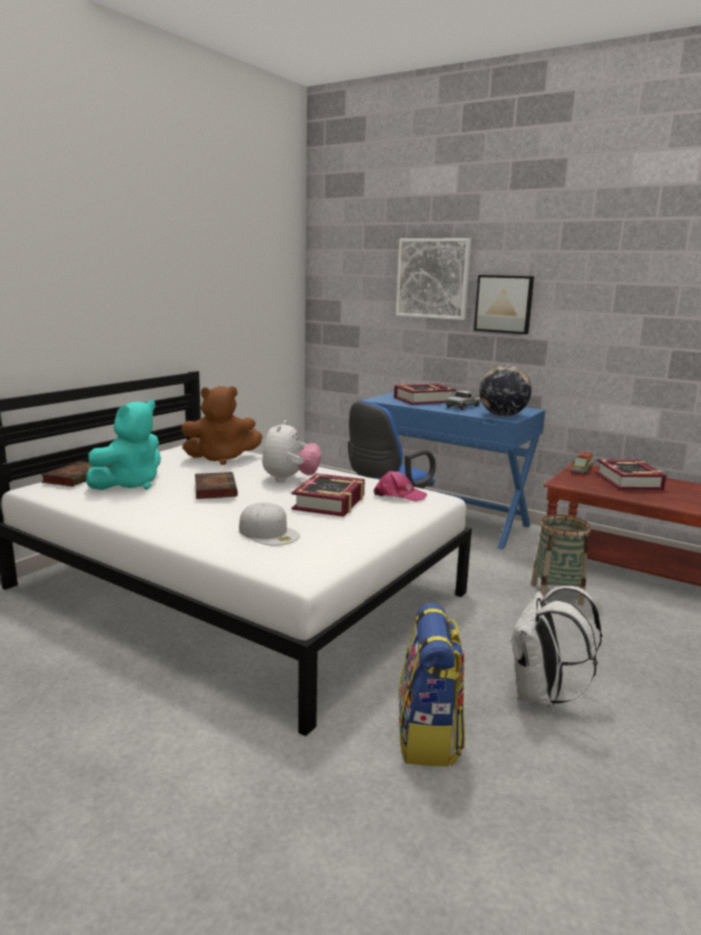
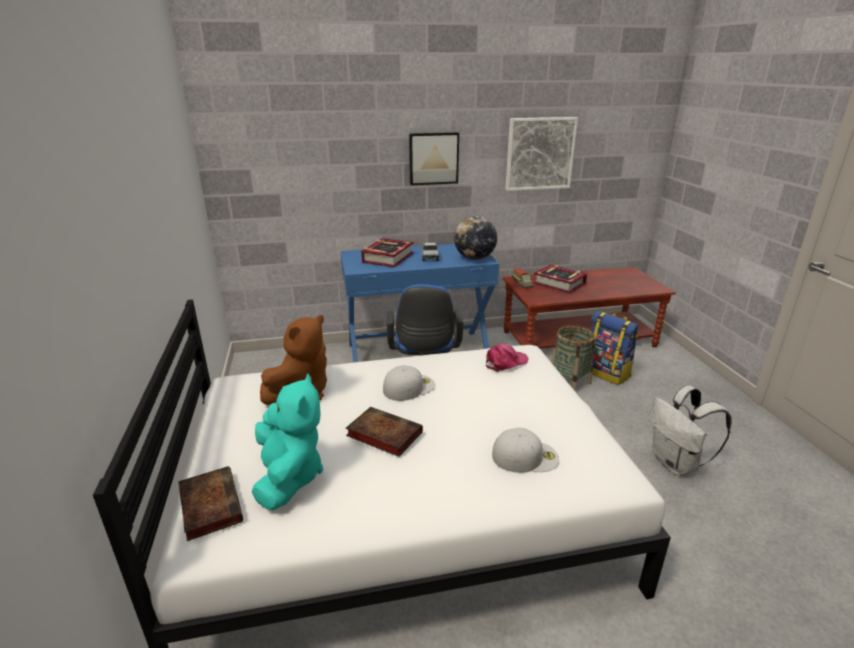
camera: 45 degrees left, 10 degrees up
plush toy [262,420,321,482] -> white cap [383,365,435,401]
book [292,473,365,517] -> none
picture [396,238,471,320] -> picture moved to [505,117,578,191]
backpack [398,603,465,766] -> backpack moved to [591,311,639,385]

